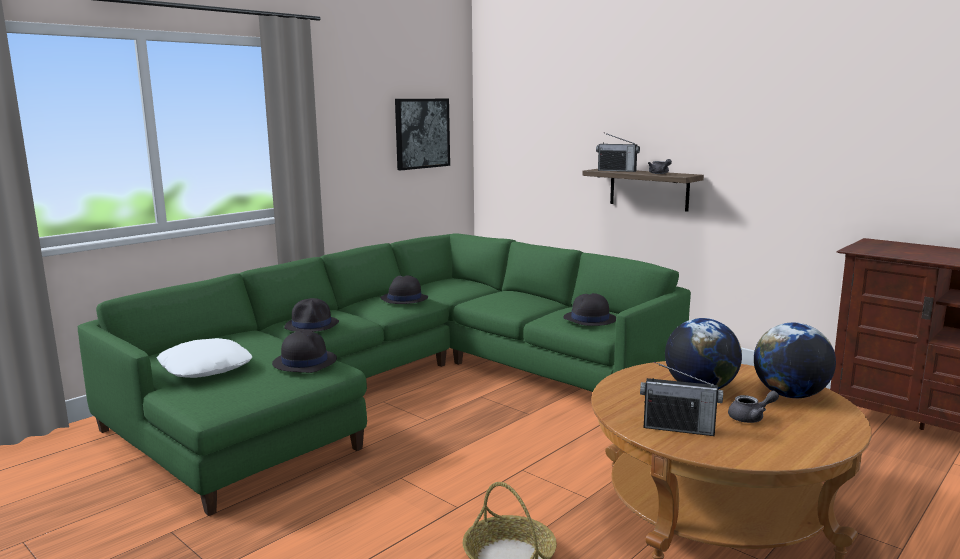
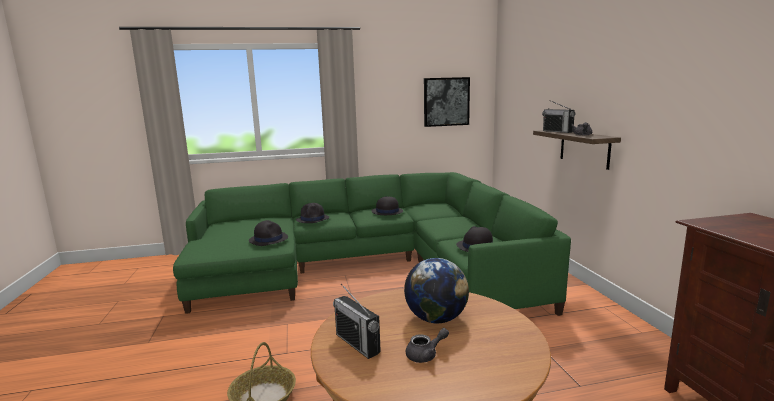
camera: 35 degrees right, 0 degrees up
white pillow [157,338,252,378] -> none
grey teapot [728,391,779,423] -> grey teapot turned 45 degrees counterclockwise [406,328,449,363]
globe [754,323,836,398] -> none

